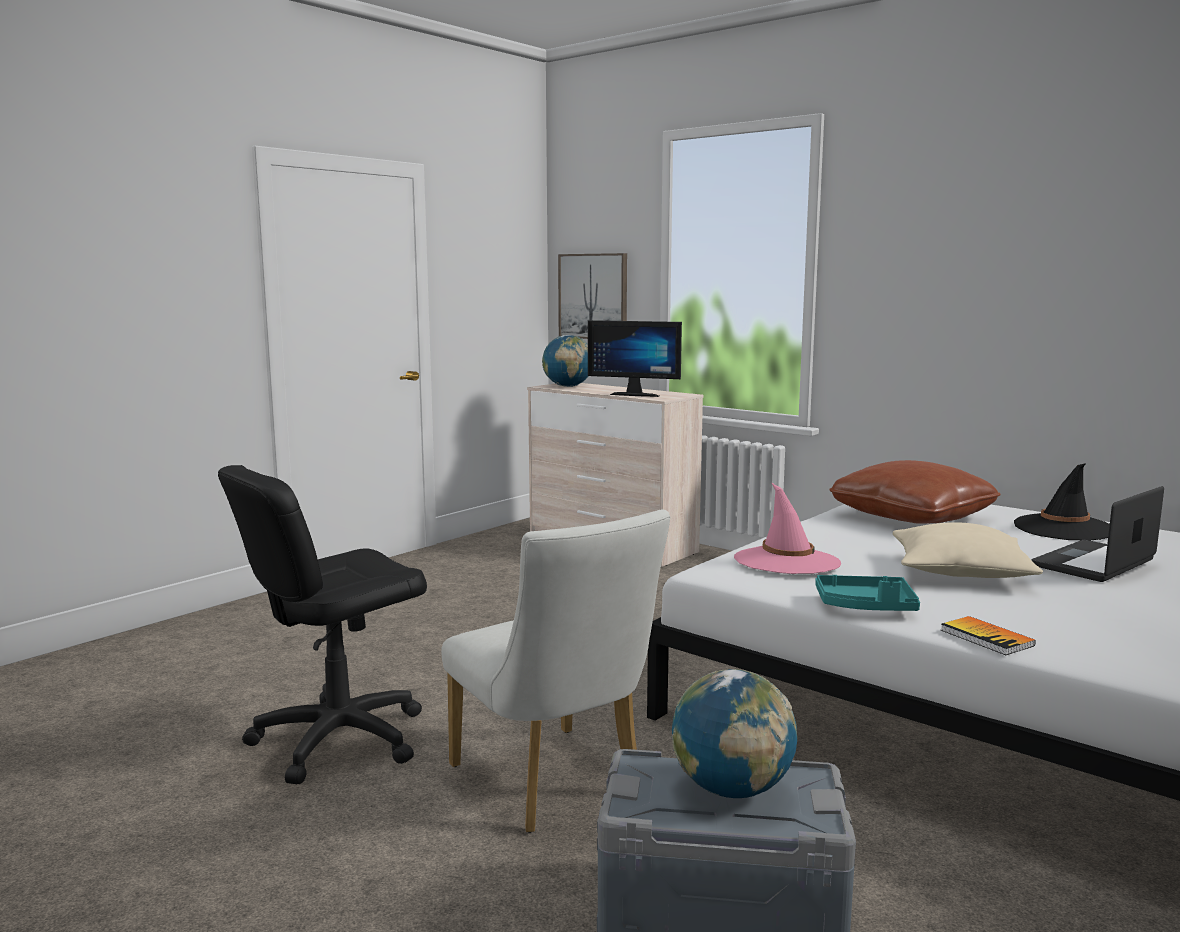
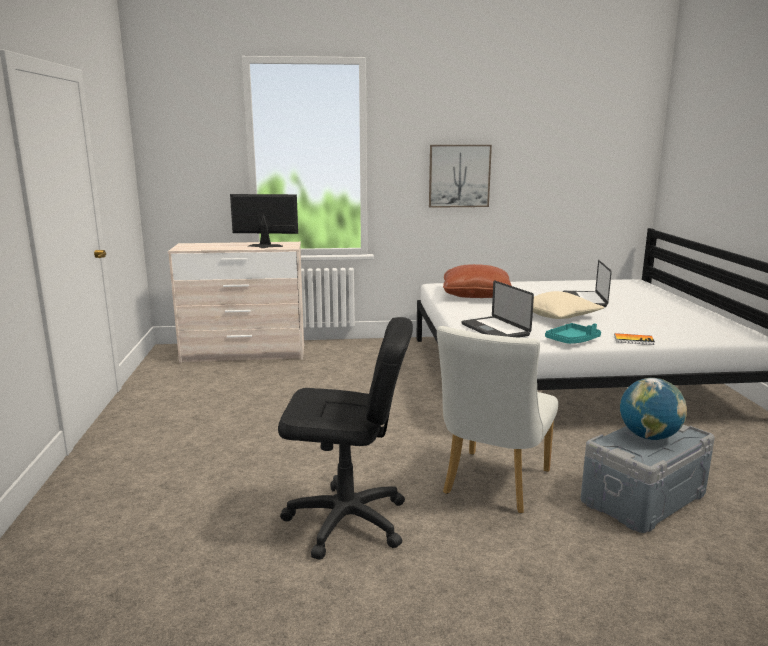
camera: 45 degrees left, 5 degrees up
black office chair [218,465,427,784] -> black office chair turned 90 degrees counterclockwise [278,317,413,560]
white chair [441,510,670,833] -> white chair turned 105 degrees clockwise [437,326,558,513]
globe [542,335,588,387] -> none
picture [558,253,627,339] -> picture moved to [429,145,492,208]
monitor [588,320,682,397] -> monitor turned 150 degrees counterclockwise [230,194,298,248]
pink hat [734,483,841,574] -> laptop [461,280,534,338]
black hat [1014,463,1110,541] -> none

